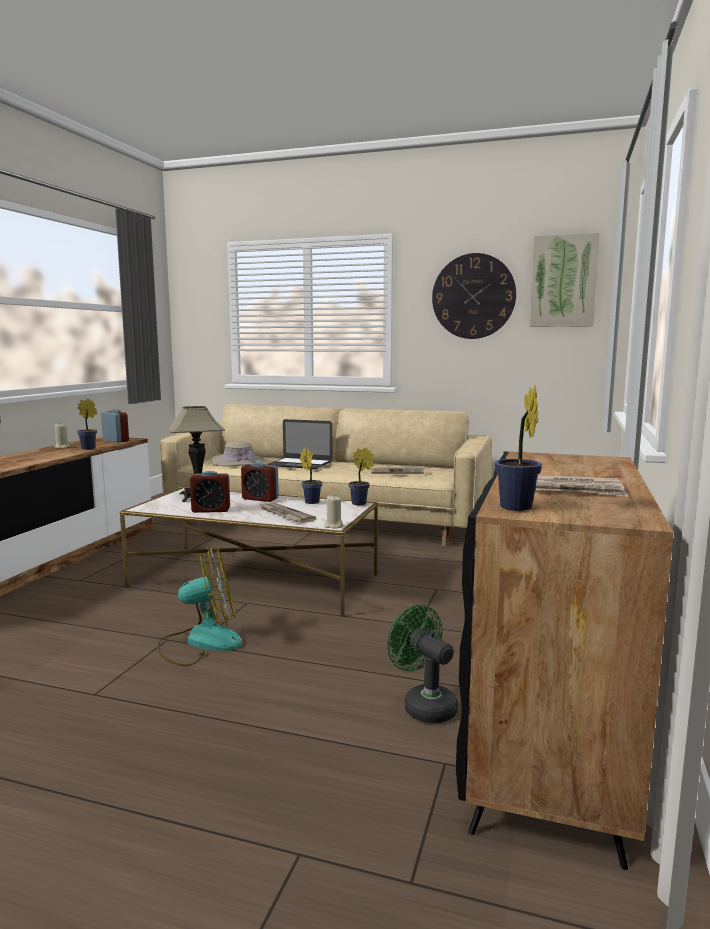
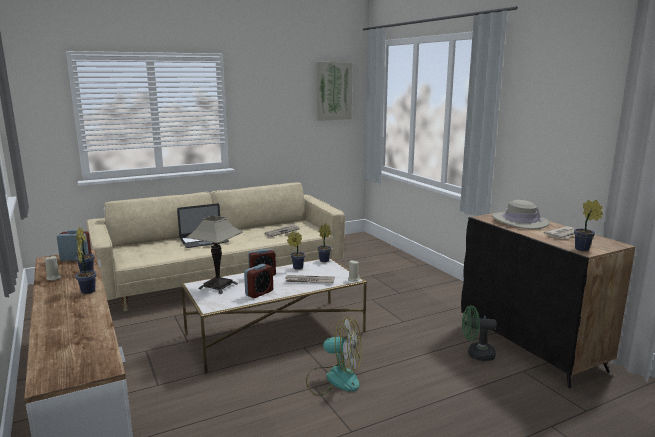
camera: 45 degrees left, 5 degrees up
fan [157,546,242,666] -> fan turned 75 degrees clockwise [306,317,362,396]
beige hat [211,441,265,467] -> beige hat moved to [492,200,550,230]
wall clock [432,253,516,339] -> none
none -> potted plant [76,243,96,294]

